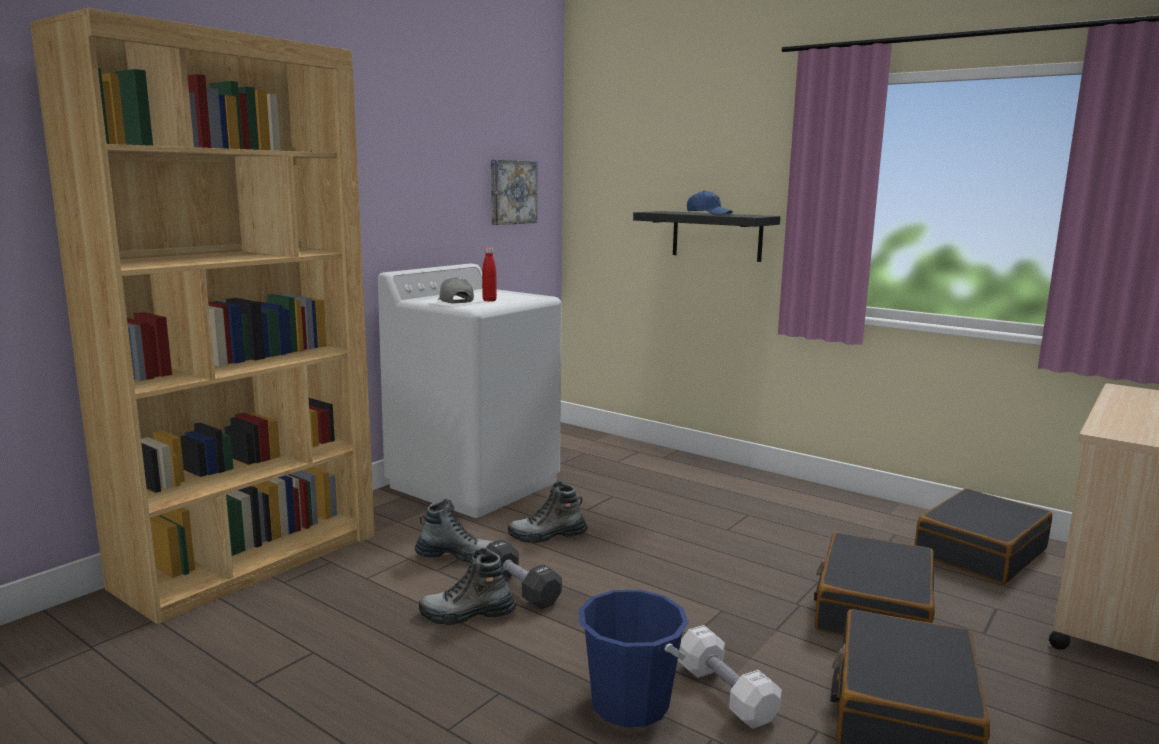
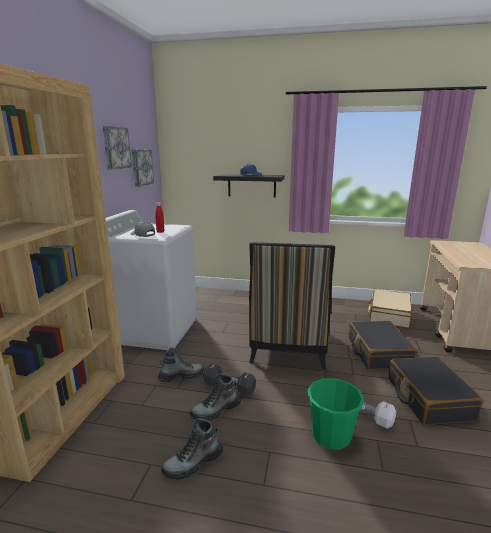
camera: 25 degrees left, 5 degrees up
boot [508,481,587,543] -> boot moved to [162,418,223,480]
blue bucket [579,590,689,727] -> green bucket [307,378,365,449]
black suitcase [915,489,1052,584] -> beige suitcase [368,289,412,328]
none -> picture [103,126,132,170]
none -> chair [249,242,335,370]

